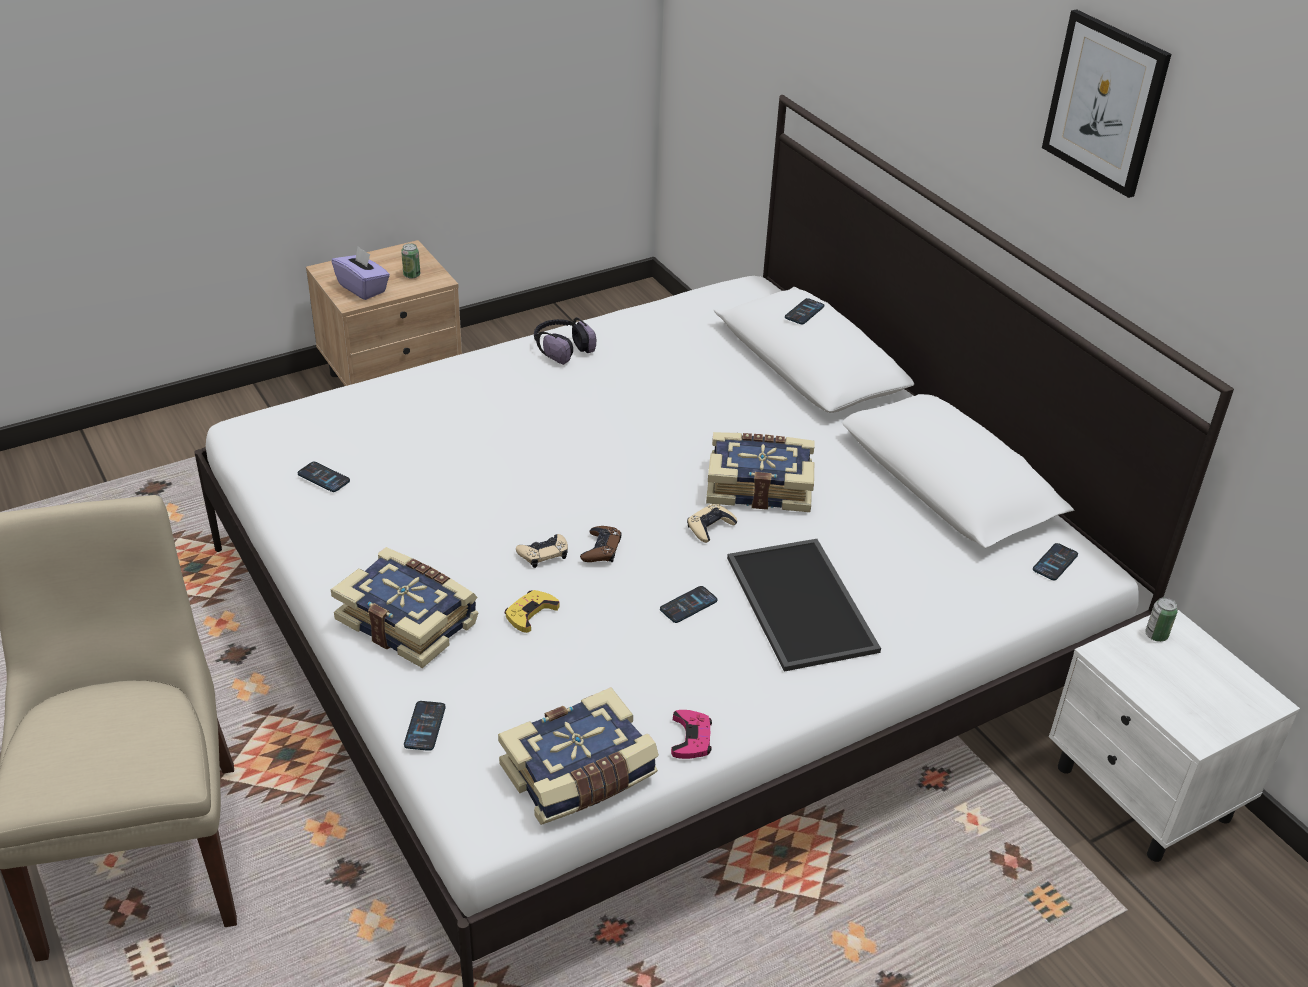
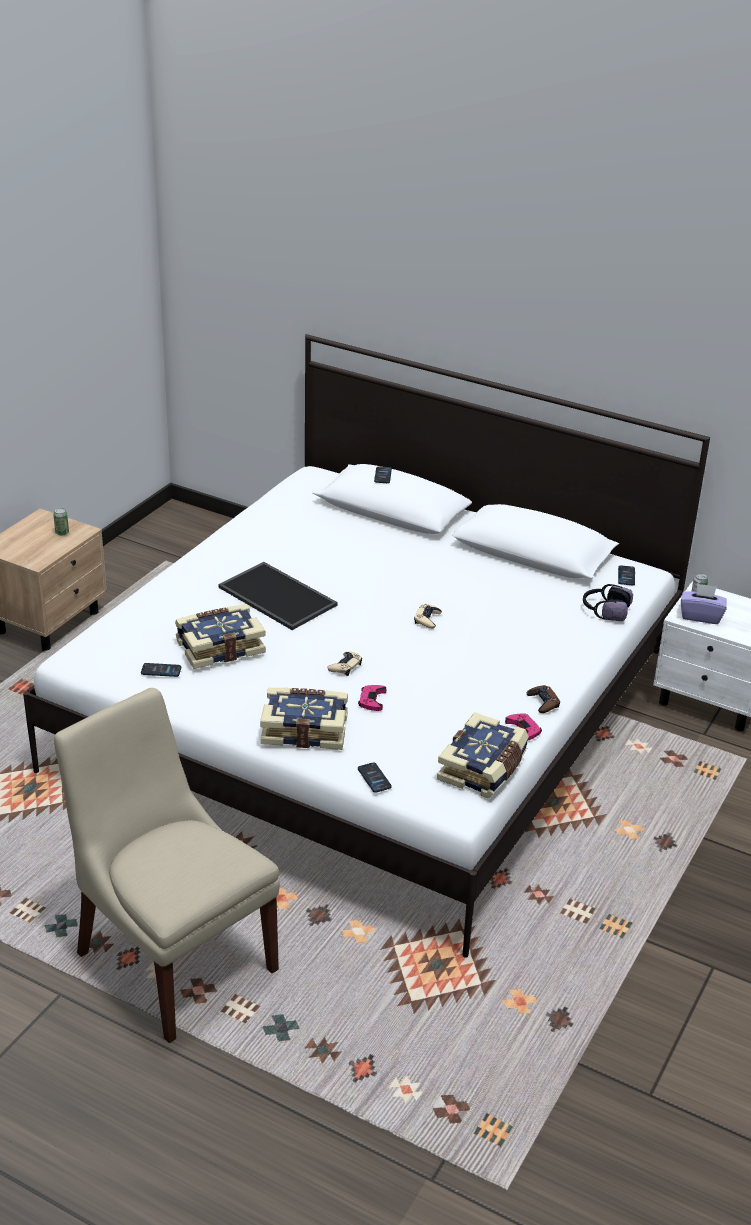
camera: 30 degrees left, 5 degrees down
purple tissue box [332,246,390,300] -> purple tissue box moved to [681,583,727,624]
yellow game controller [505,590,559,633] -> pink game controller [358,685,386,711]
headphones [534,317,596,365] -> headphones moved to [583,584,633,621]
brown game controller [580,526,622,562] -> brown game controller moved to [527,685,560,713]
phone [660,586,717,623] -> none
book [706,432,815,512] -> book moved to [175,604,266,669]
tray [727,539,881,672] -> tray moved to [218,562,338,630]
picture [1042,9,1171,198] -> none

